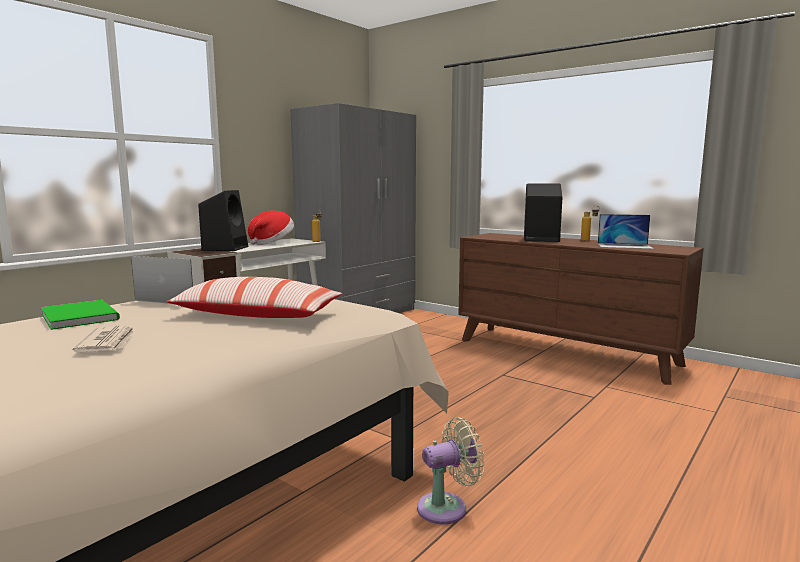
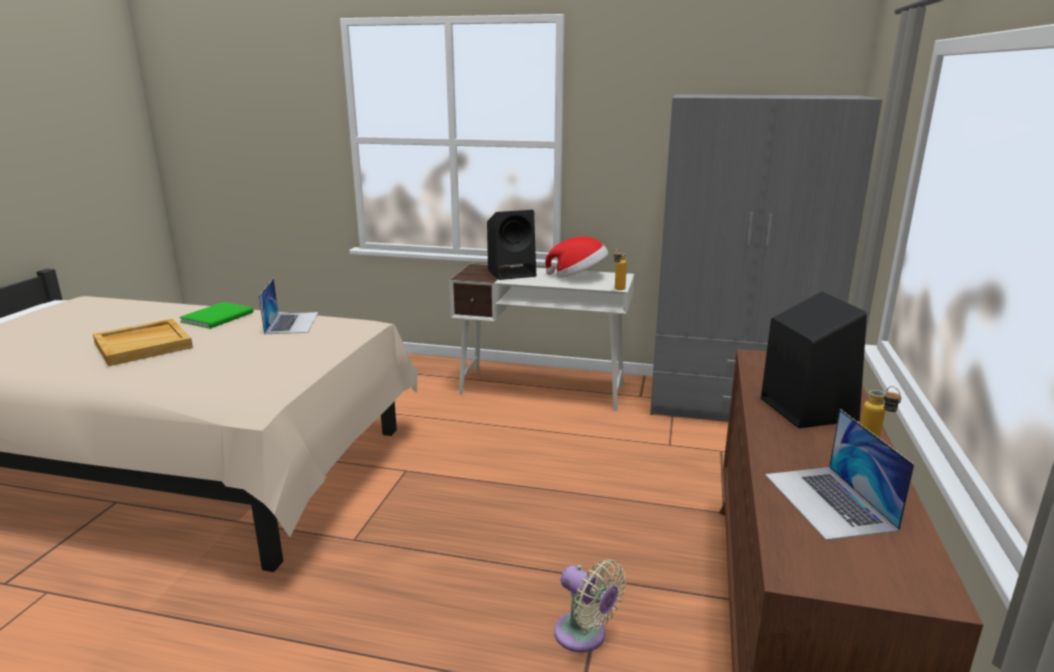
camera: 65 degrees right, 10 degrees up
newspaper [73,326,135,352] -> beige tray [93,319,193,366]
pillow [167,277,342,318] -> none
beige fan [417,417,484,524] -> beige fan moved to [554,559,626,653]

